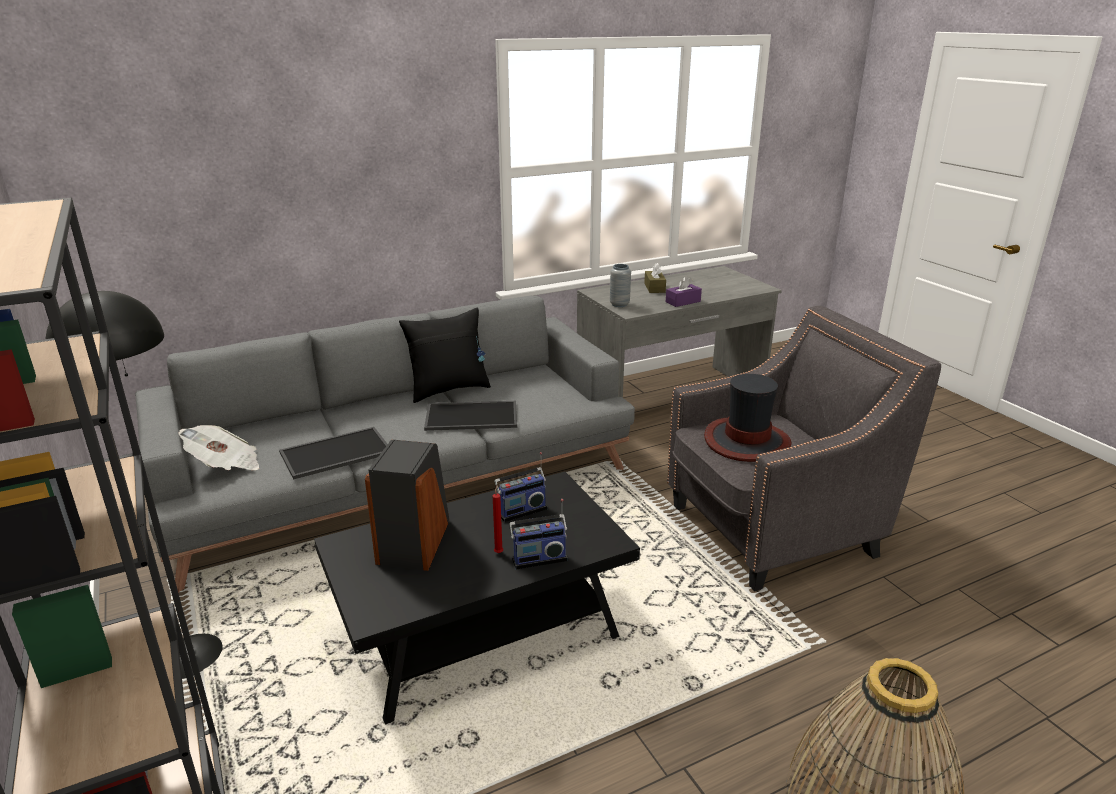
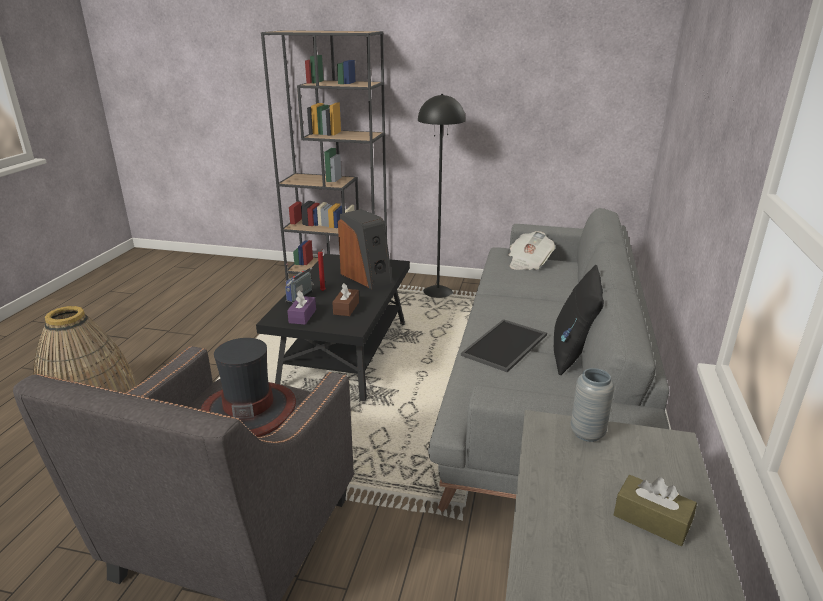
camera: 130 degrees right, 0 degrees up
tray [279,427,387,479] -> none
radio [494,452,547,522] -> brown tissue box [332,283,359,316]
purple tissue box [666,276,702,307] -> purple tissue box moved to [287,291,316,325]

